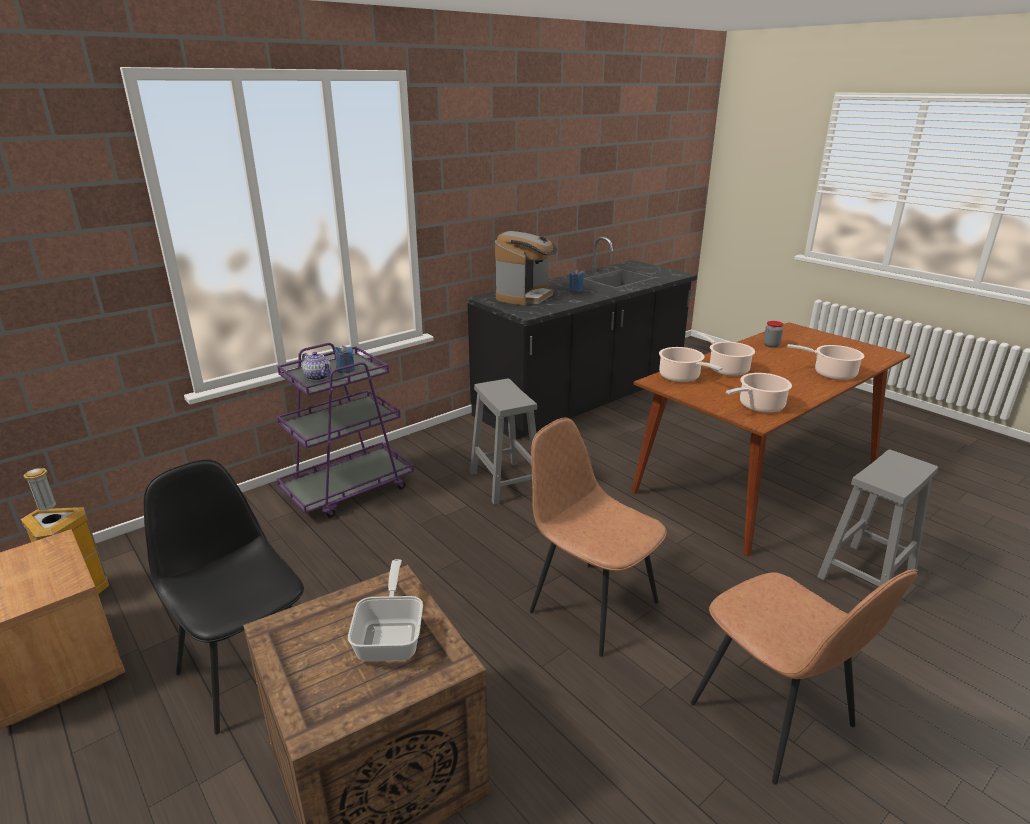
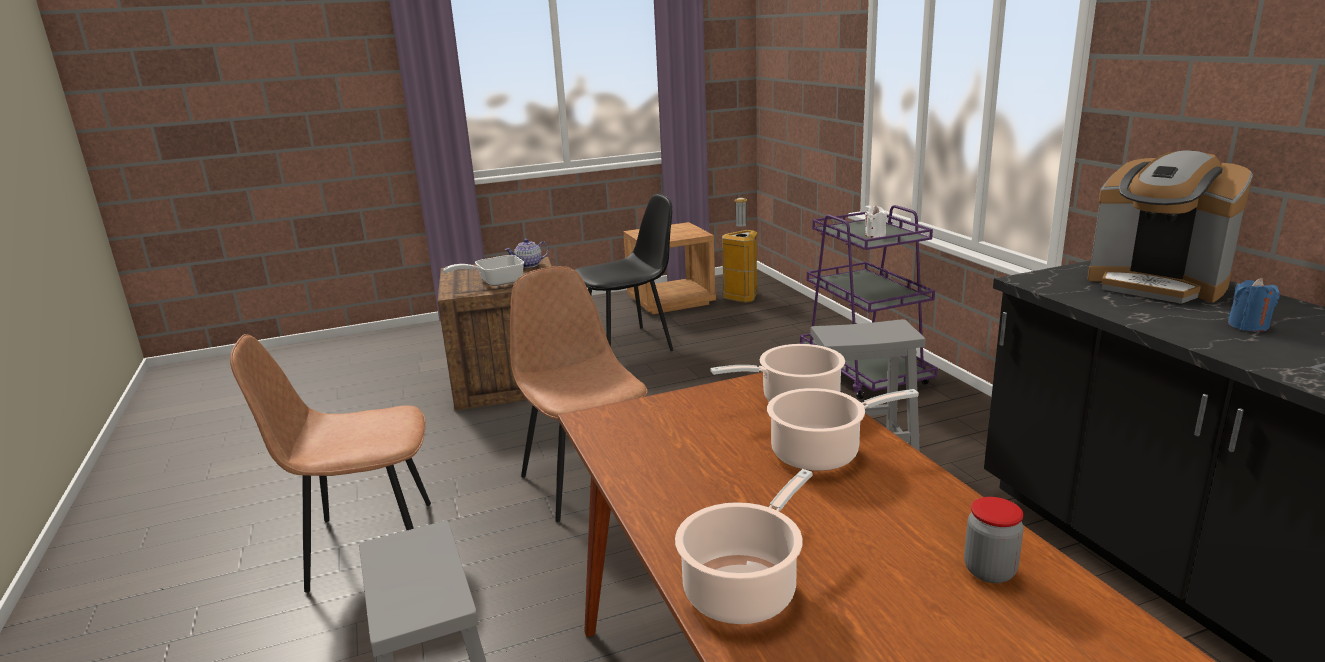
camera: 110 degrees right, 5 degrees down
teapot [302,352,332,381] -> teapot moved to [505,239,549,268]
blue candle [335,346,355,373] -> white candle [865,206,887,238]
frying pan [348,559,423,662] -> frying pan turned 135 degrees clockwise [443,255,524,286]
brown chair [530,417,667,656] -> brown chair turned 90 degrees counterclockwise [510,266,648,522]
cooking pot [726,373,792,413] -> none

